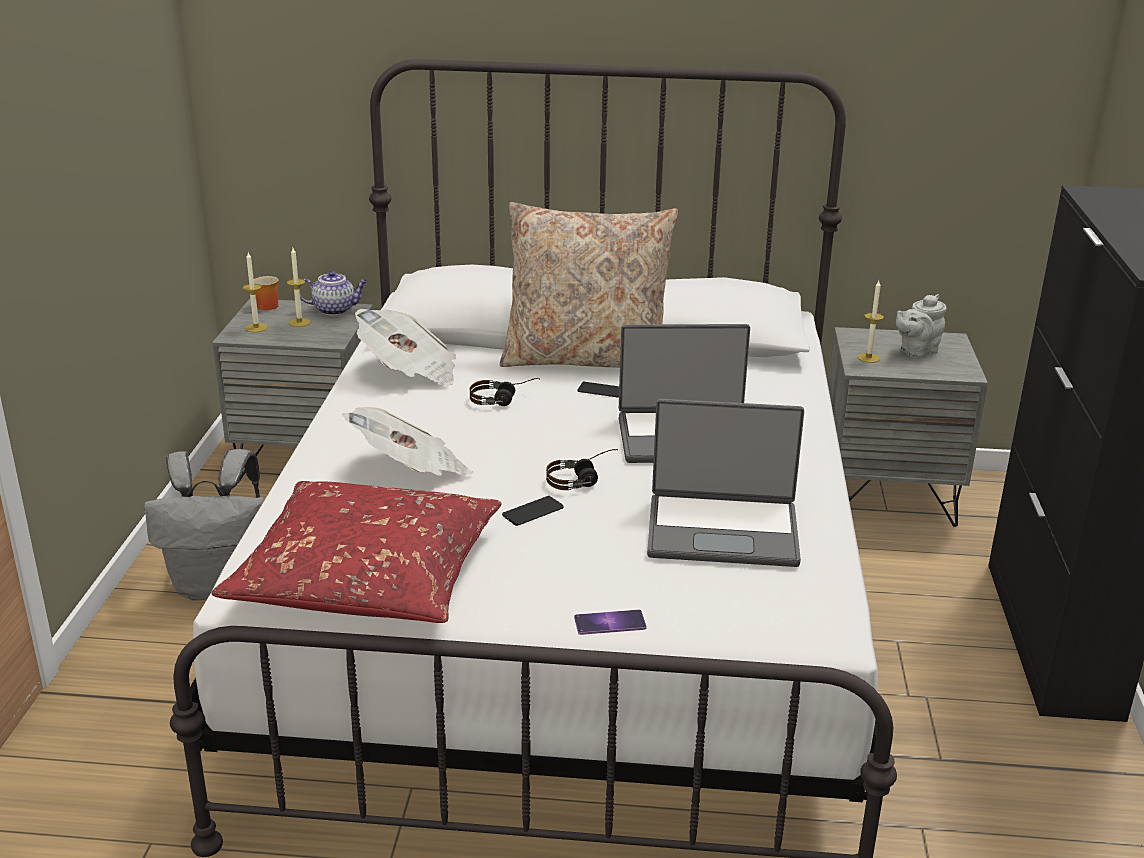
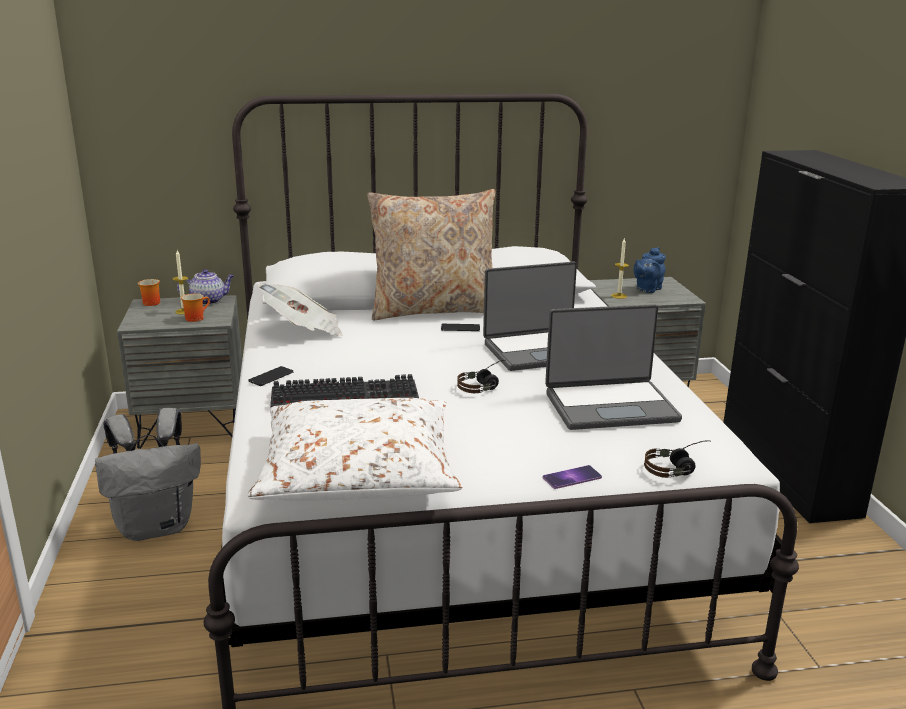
camera: 15 degrees left, 5 degrees down
red pillow [211,481,501,623] -> white pillow [247,398,462,501]
candle [243,253,267,332] -> none
newspaper [342,407,473,476] -> keyboard [270,374,419,408]
headphones [469,378,539,406] -> headphones moved to [644,440,709,478]
phone [502,496,564,526] -> phone moved to [248,366,293,386]
grey teapot [896,294,947,358] -> blue teapot [633,247,666,293]
none -> mug [181,294,210,322]

